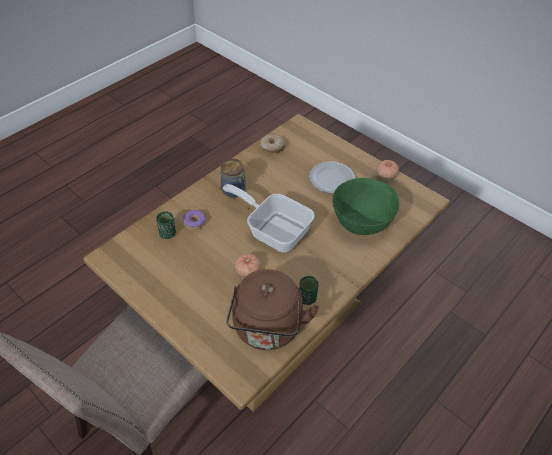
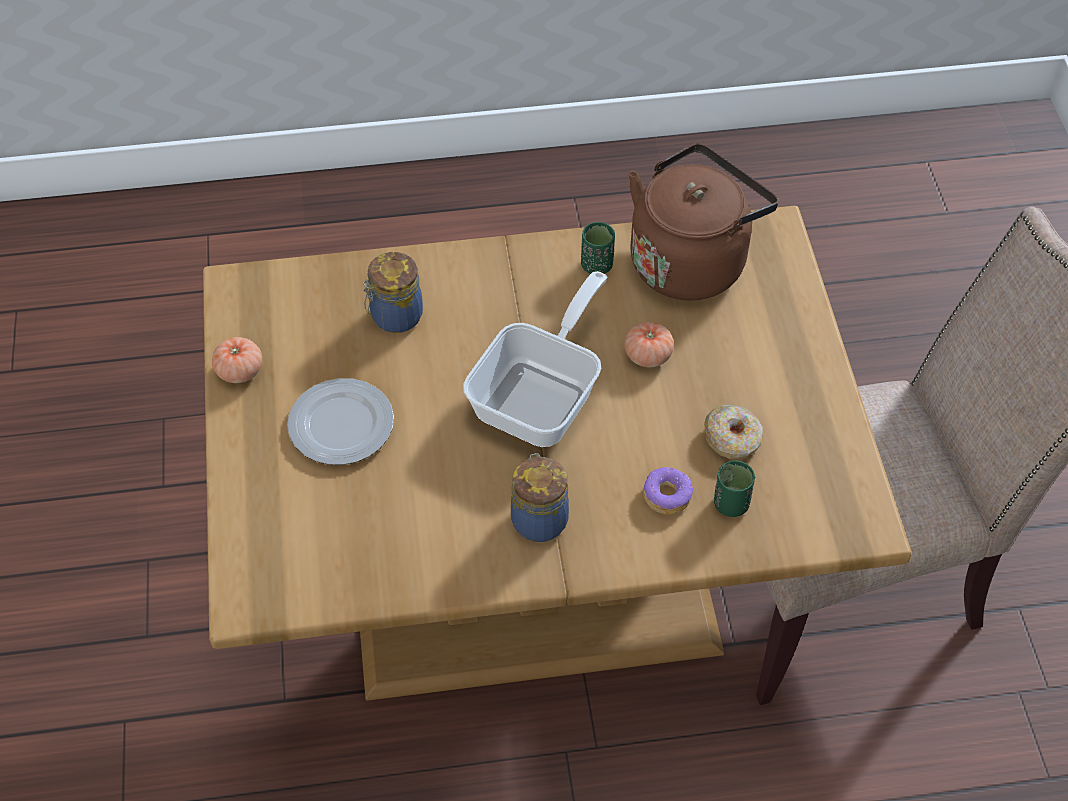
camera: 140 degrees left, 5 degrees up
frying pan [223,184,315,252] -> frying pan turned 135 degrees counterclockwise [463,271,608,447]
donut [261,134,285,154] -> donut moved to [704,404,763,459]
green bowl [332,178,399,235] -> jar [363,252,423,333]

